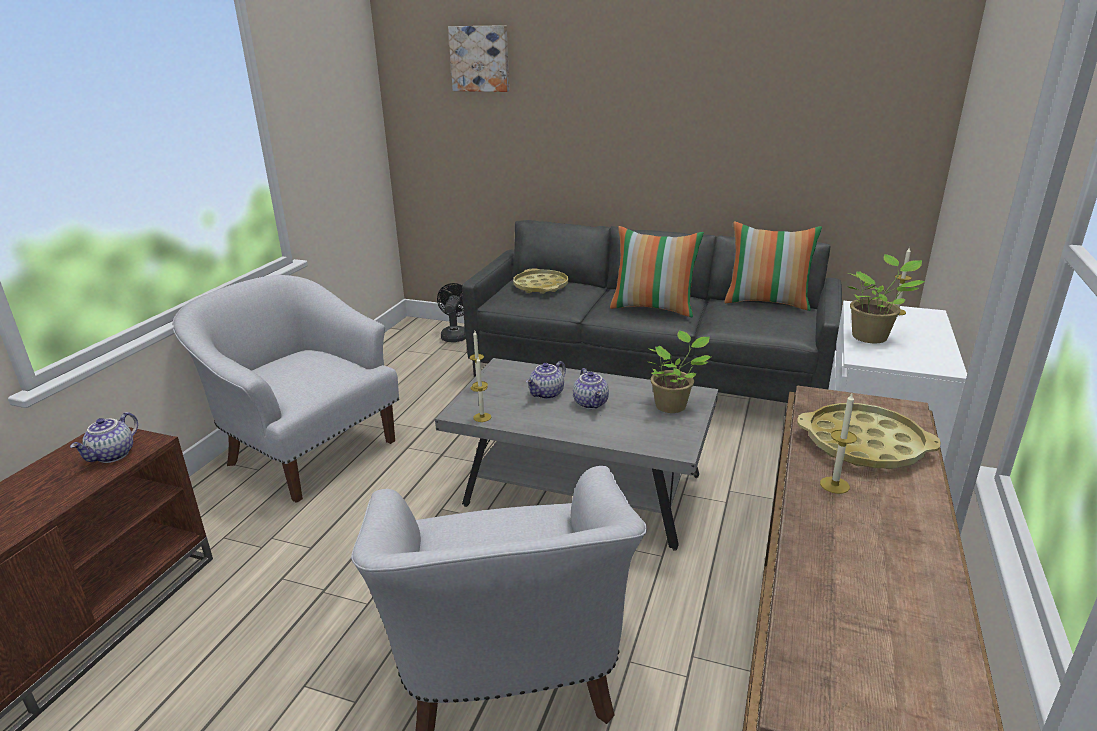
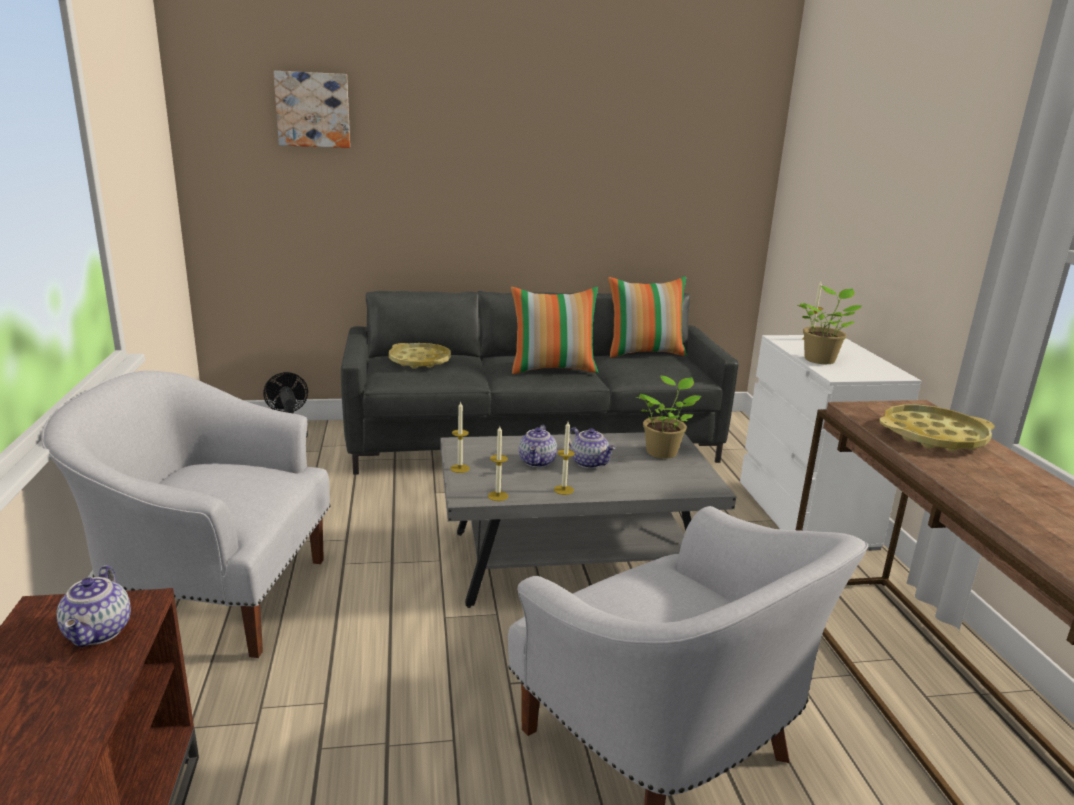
camera: 30 degrees left, 5 degrees down
candle [820,393,857,494] -> candle moved to [554,422,575,495]

